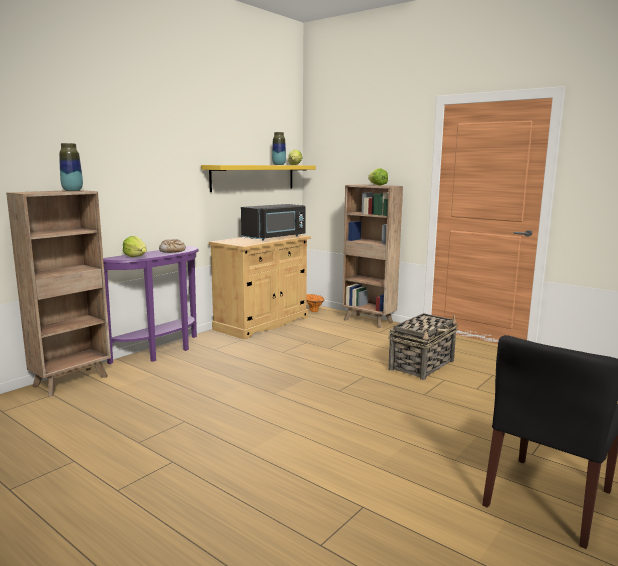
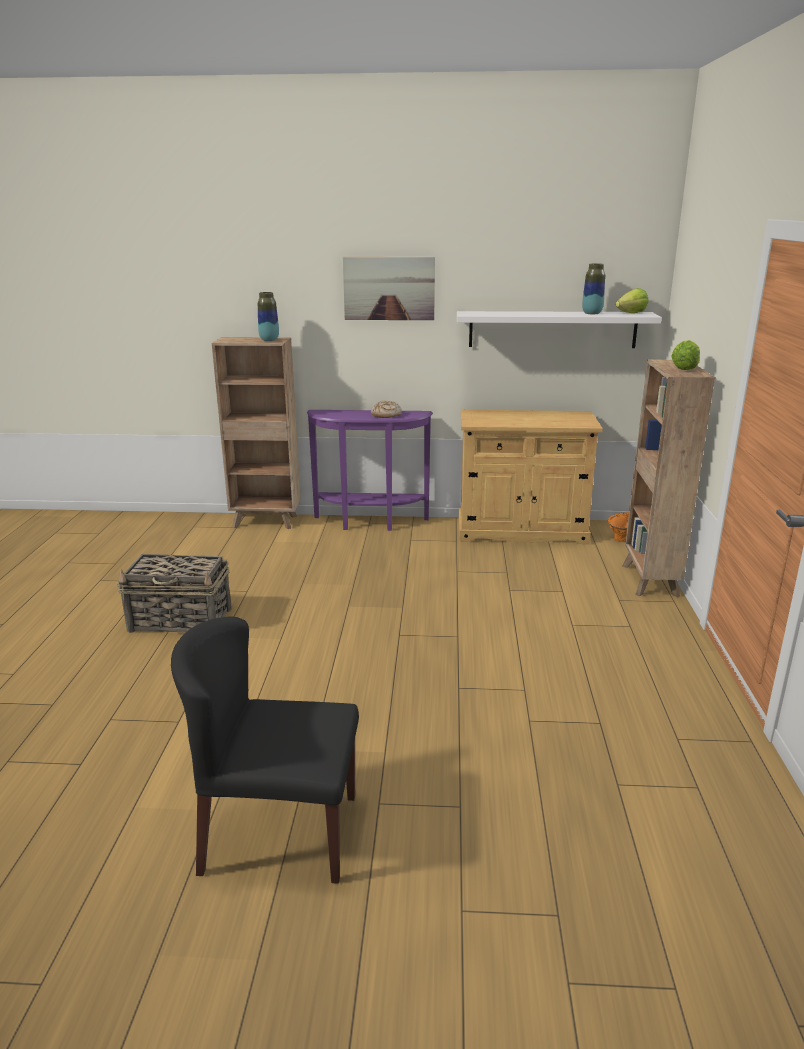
camera: 55 degrees right, 10 degrees up
lettuce [123,236,147,257] -> none
yellow shelf [201,165,316,192] -> white shelf [457,311,662,348]
black microwave [241,204,306,241] -> none
basket [388,313,457,380] -> basket moved to [117,554,231,633]
none -> picture [343,257,435,320]

